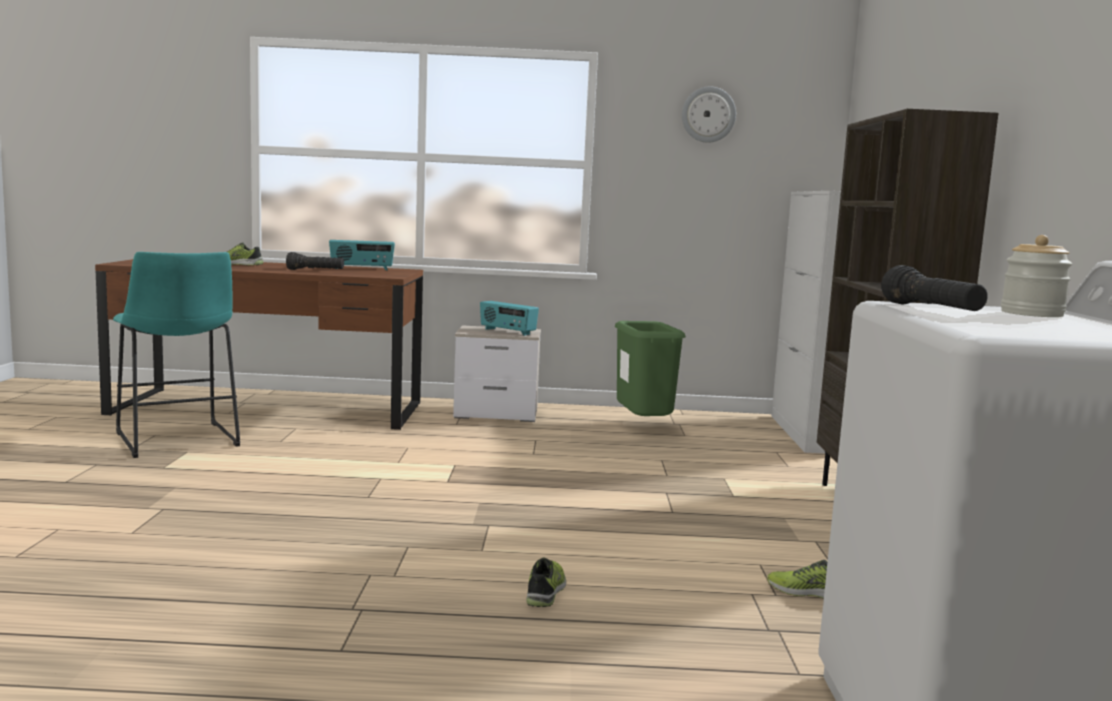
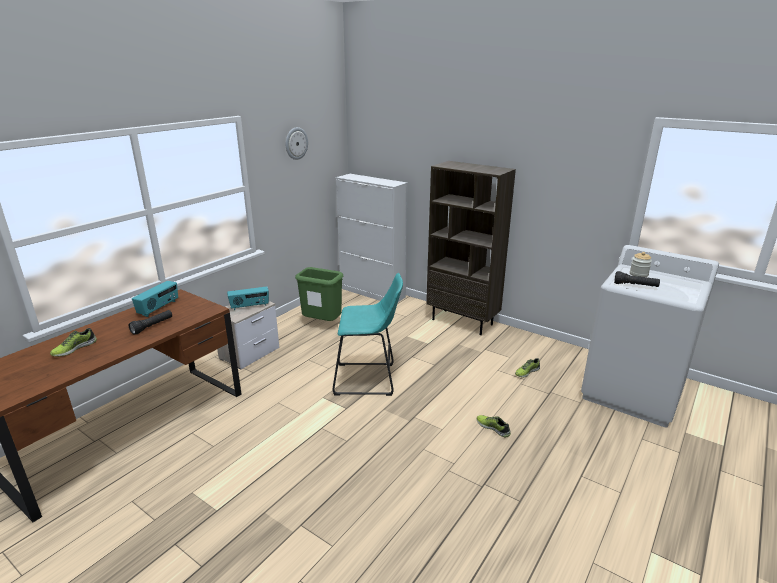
camera: 55 degrees left, 15 degrees up
turquoise stool [113,252,240,458] -> turquoise stool moved to [333,273,403,396]

